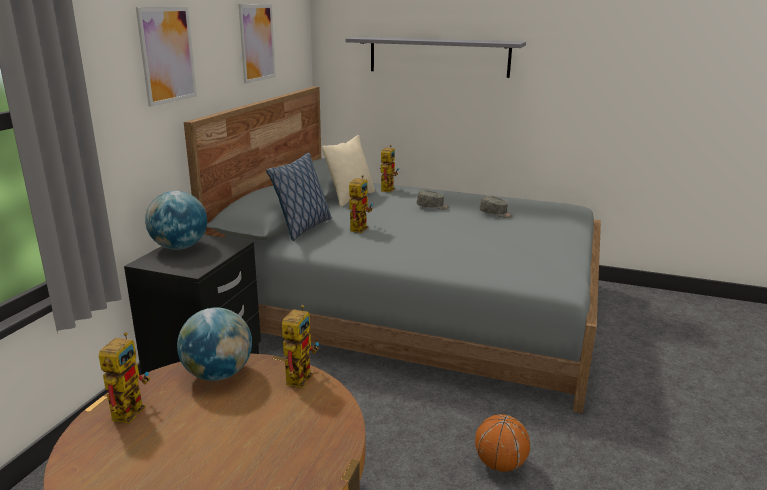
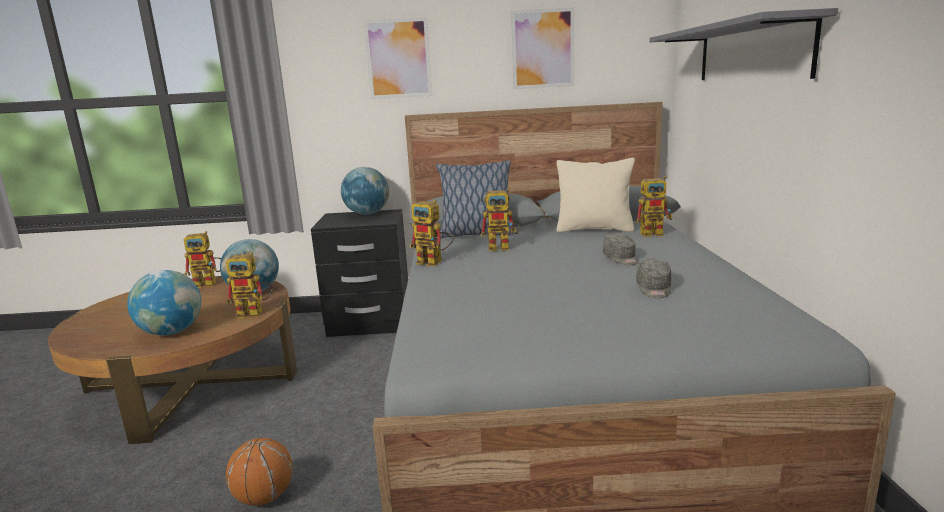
camera: 70 degrees right, 5 degrees down
none -> globe [127,270,201,335]
none -> toy robot [410,200,454,266]

